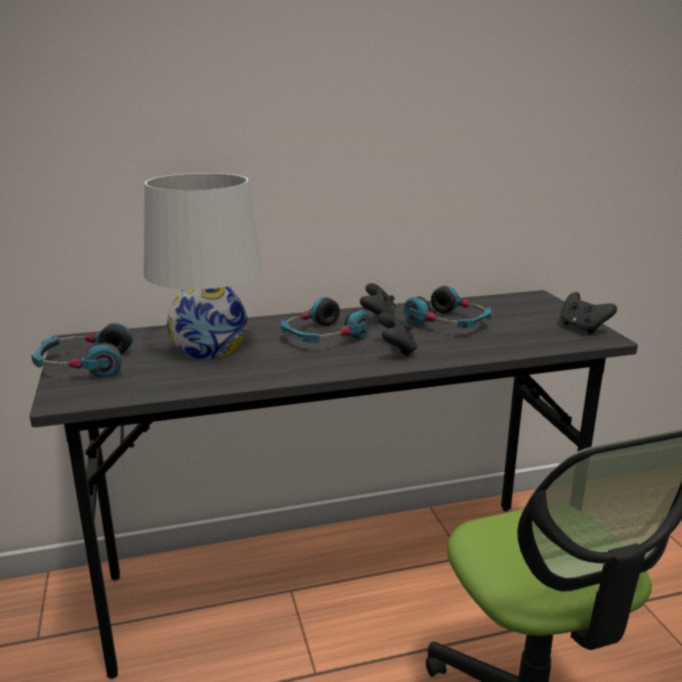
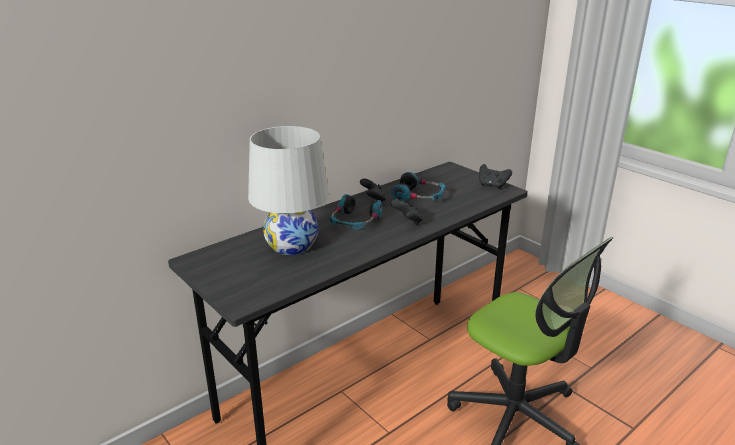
camera: 25 degrees left, 5 degrees up
headphones [31,323,133,378] -> none

